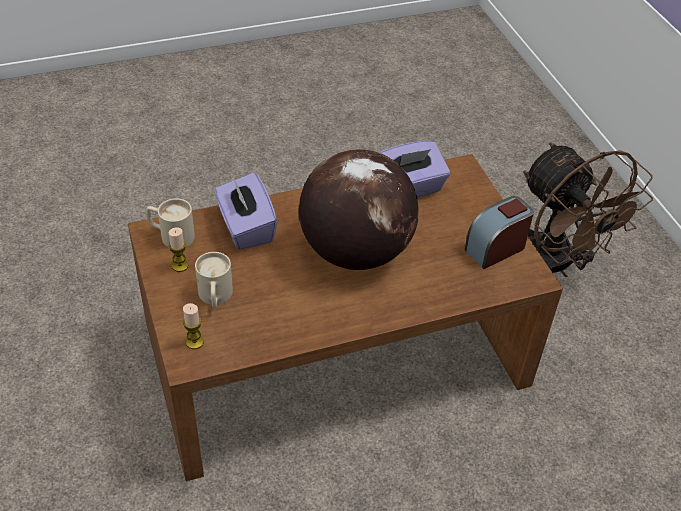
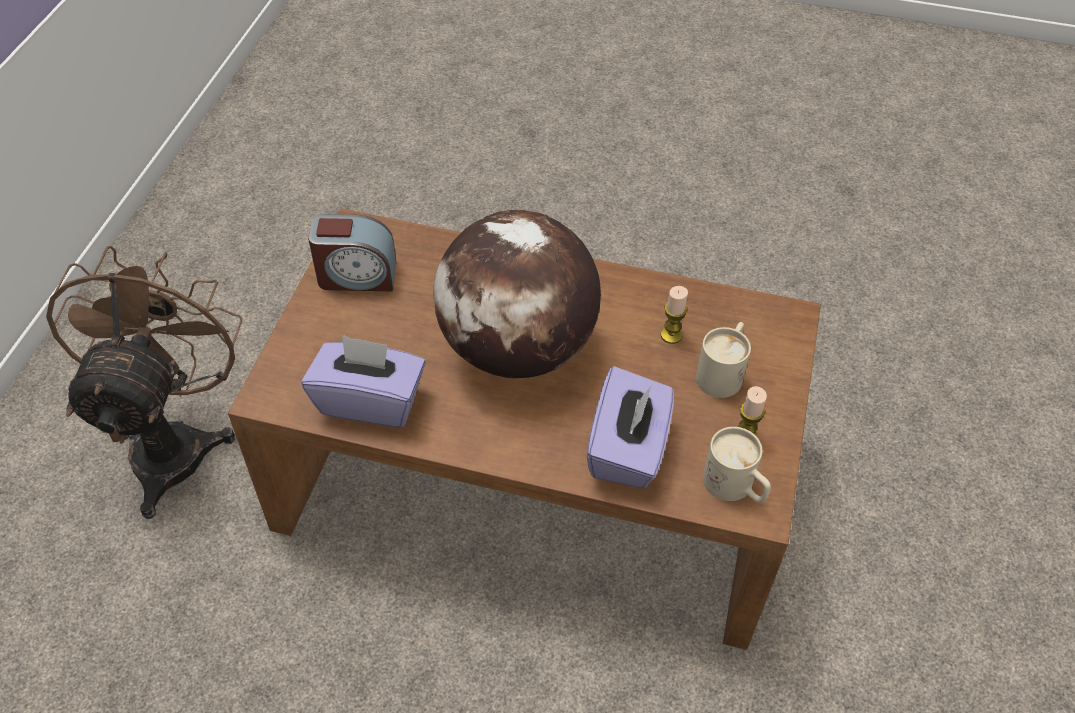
camera: 145 degrees left, 5 degrees up
candle [183,303,204,349] -> candle moved to [661,286,688,344]

